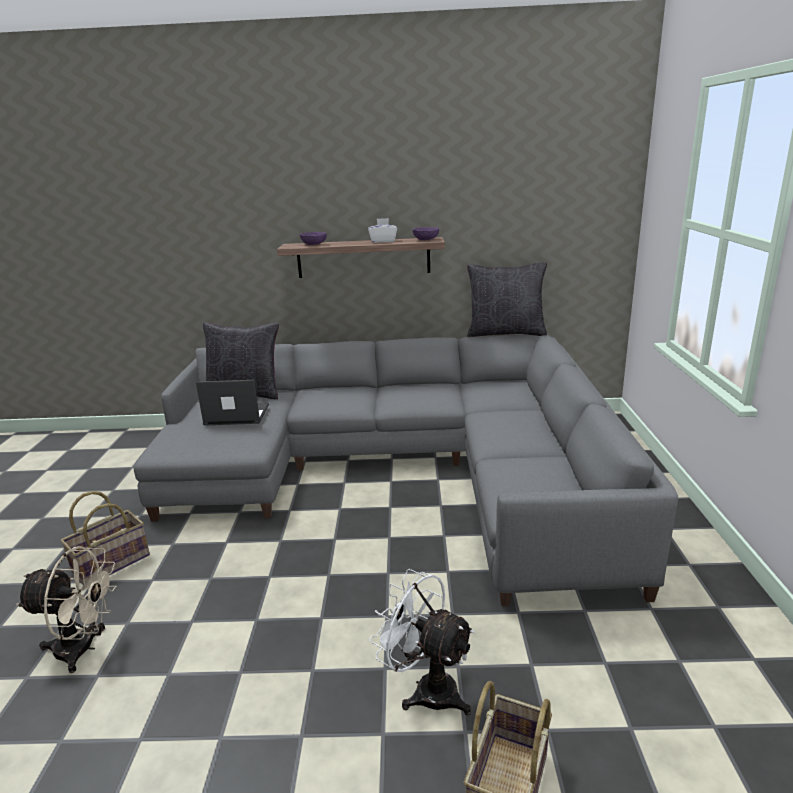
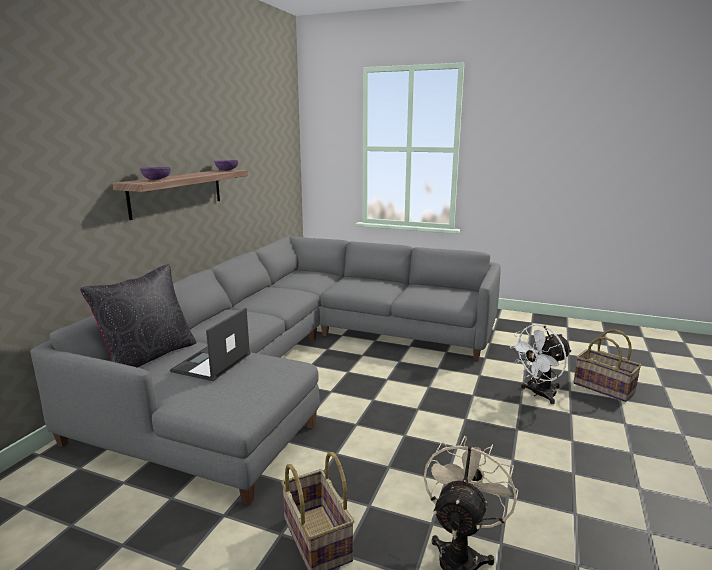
camera: 70 degrees left, 5 degrees down
white tissue box [368,218,397,243] -> none
black pillow [467,262,547,337] -> none

